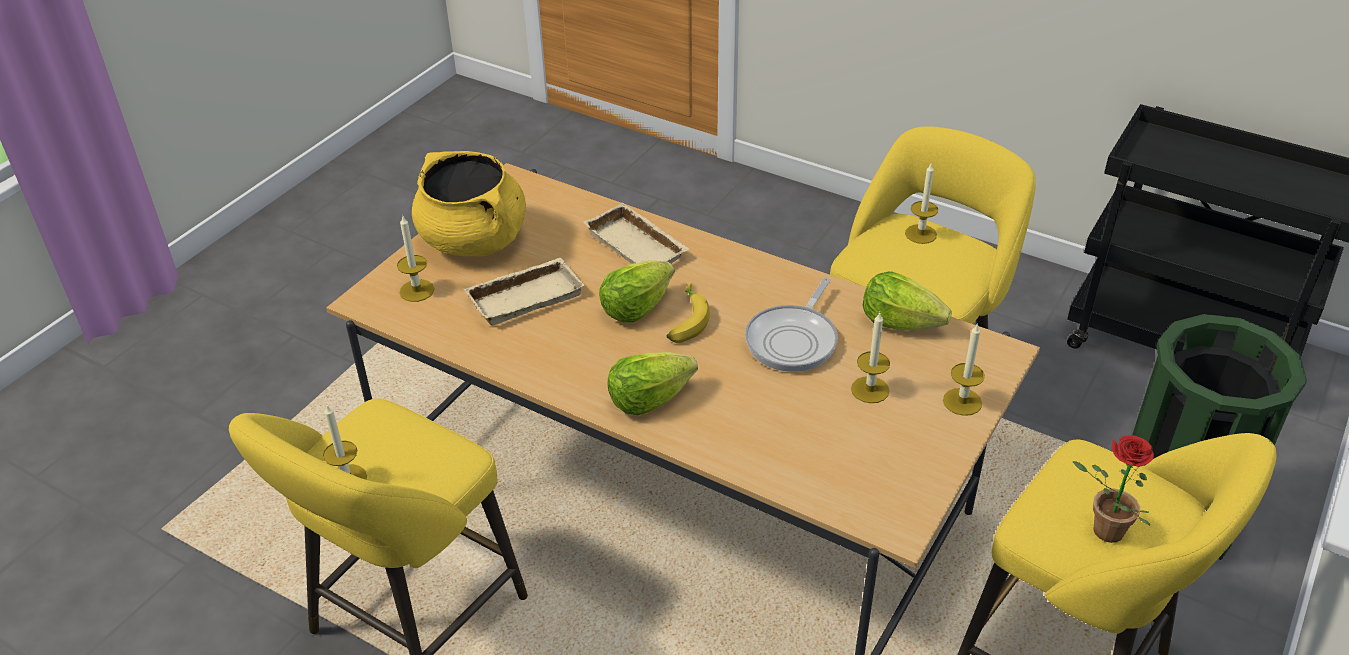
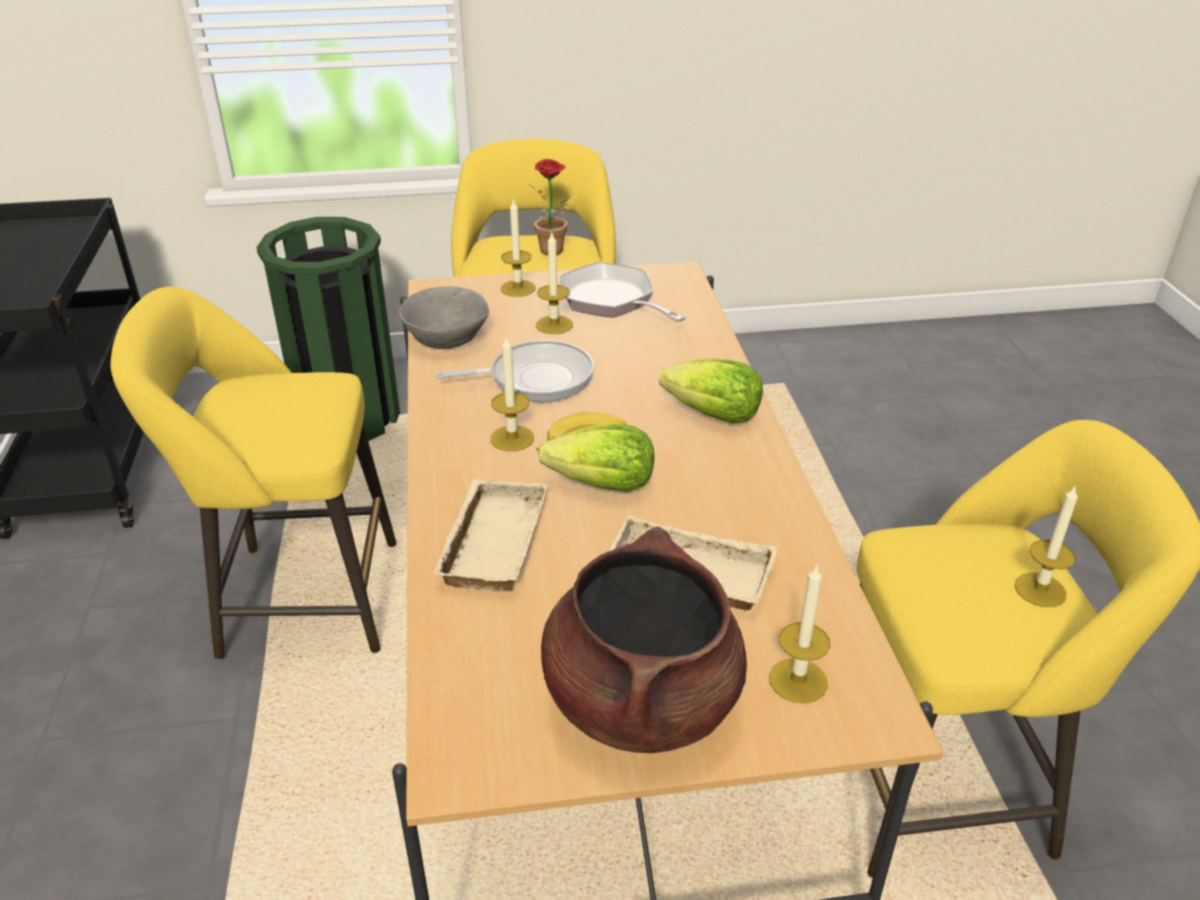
camera: 130 degrees left, 5 degrees down
yellow cooking pot [412,151,526,257] -> brown cooking pot [541,527,747,753]
lettuce [863,271,952,331] -> grey bowl [399,287,489,349]
candle [905,164,938,244] -> candle moved to [491,335,534,451]
none -> frying pan [560,262,686,322]

